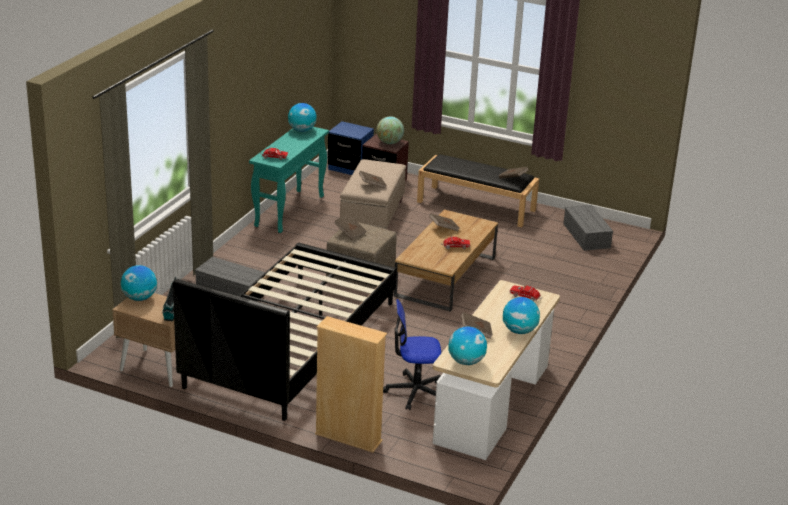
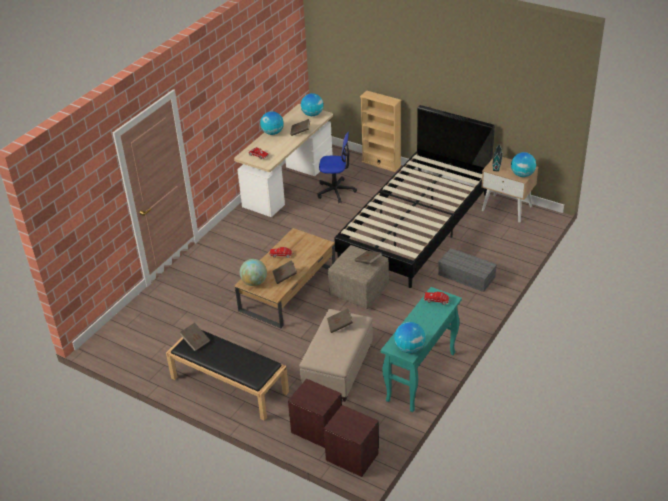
camera: 170 degrees left, 10 degrees up
blue nightstand [328,121,374,175] -> brown nightstand [324,405,379,477]
globe [377,116,404,144] -> globe moved to [240,259,267,286]
grey storage box [563,205,613,251] -> none

